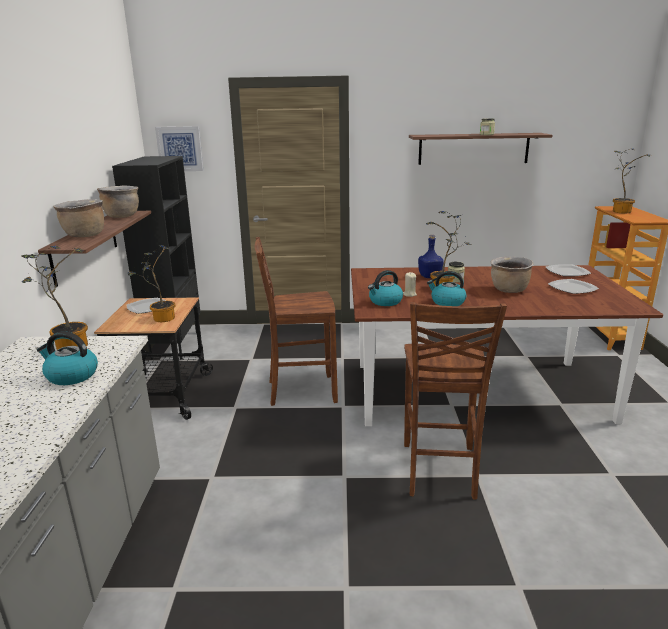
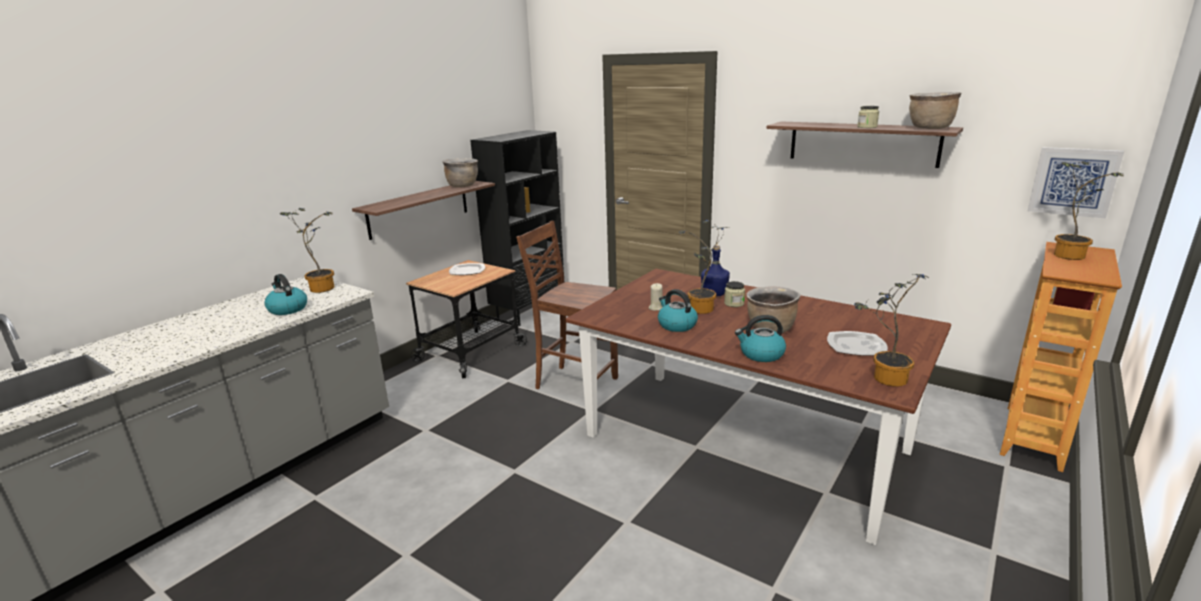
camera: 35 degrees right, 0 degrees up
brown cooking pot [53,199,104,237] -> brown cooking pot moved to [909,92,962,129]
potted plant [127,245,176,322] -> potted plant moved to [854,274,930,387]
picture [155,126,203,171] -> picture moved to [1027,147,1124,219]
kettle [368,270,403,306] -> kettle moved to [735,315,786,362]
brown chair [404,302,507,500] -> none
plate [546,264,591,277] -> none

